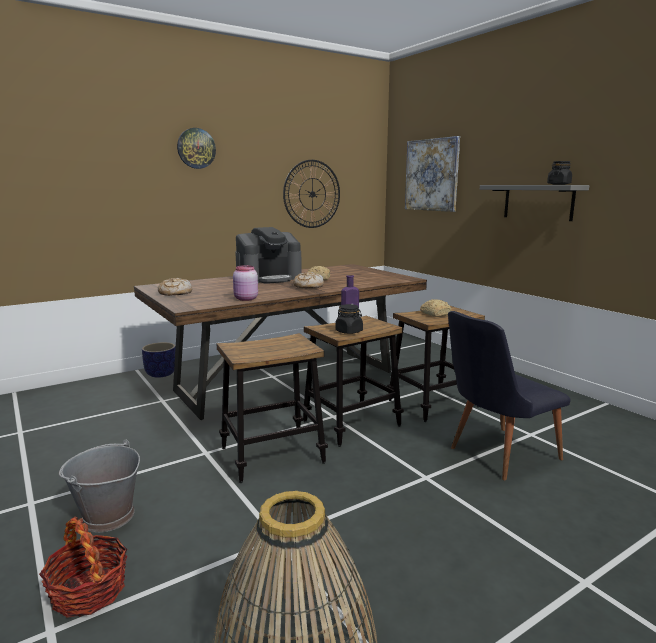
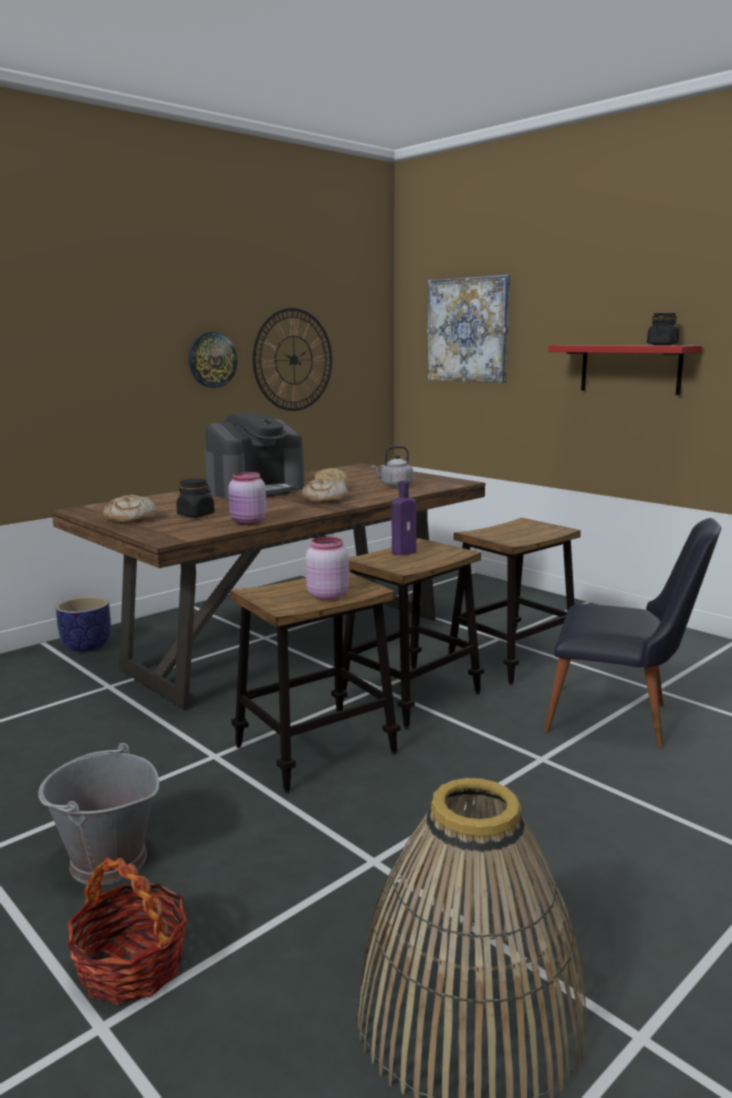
camera: 10 degrees left, 0 degrees up
wall clock [177,128,216,169] -> wall clock moved to [188,332,237,388]
black jar [335,304,363,334] -> black jar moved to [176,478,215,517]
bread [420,299,452,317] -> none
black chair [448,311,571,480] -> black chair turned 120 degrees counterclockwise [544,518,721,748]
grey shelf [480,185,589,221] -> red shelf [548,345,702,395]
none -> pink jar [306,537,349,600]
none -> grey kettle [372,446,413,487]

